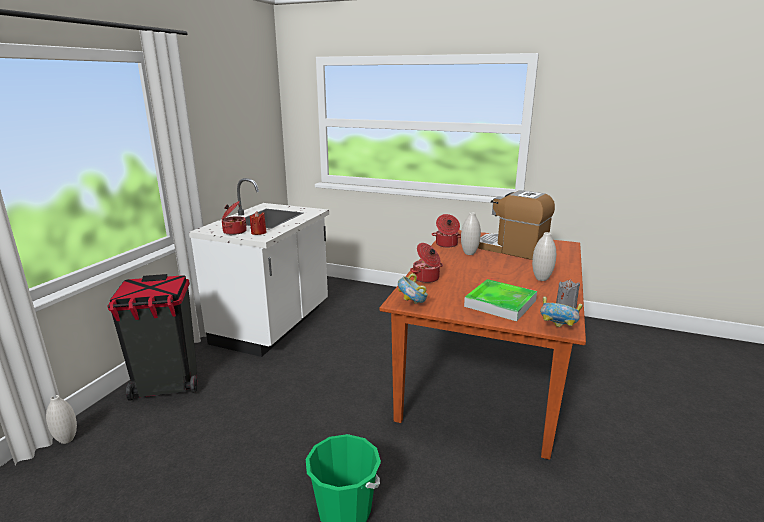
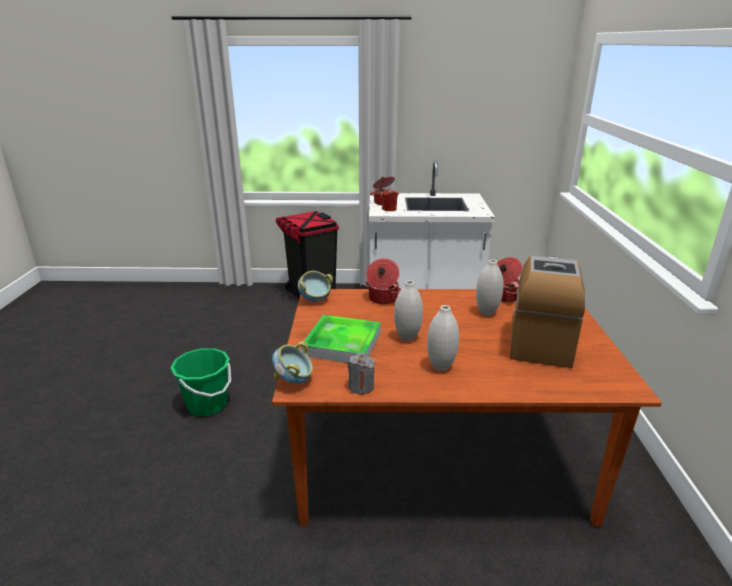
camera: 70 degrees right, 5 degrees up
white vase [46,395,77,444] -> white vase moved to [394,280,423,341]

